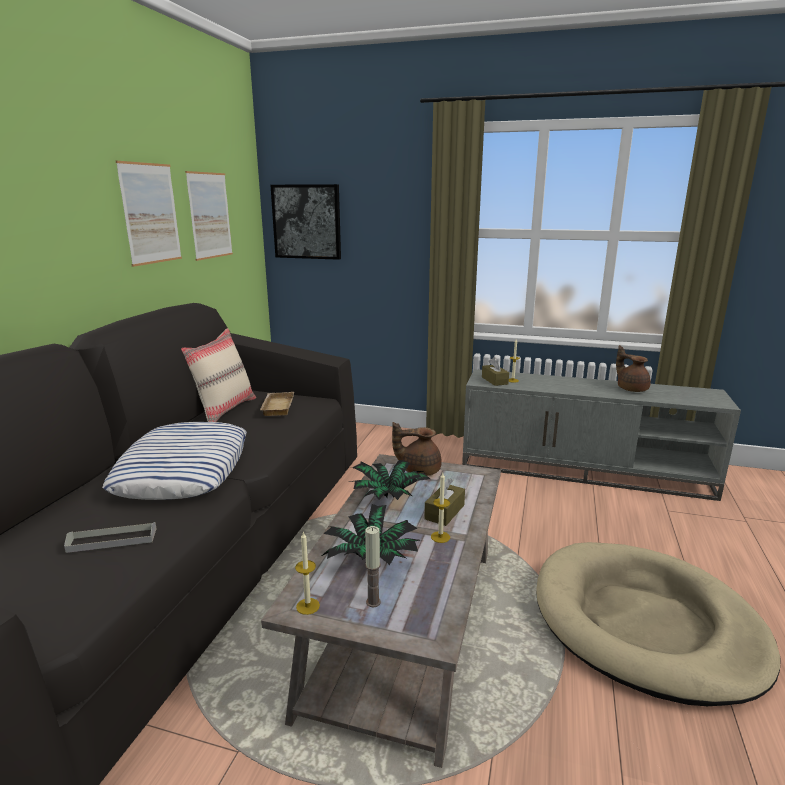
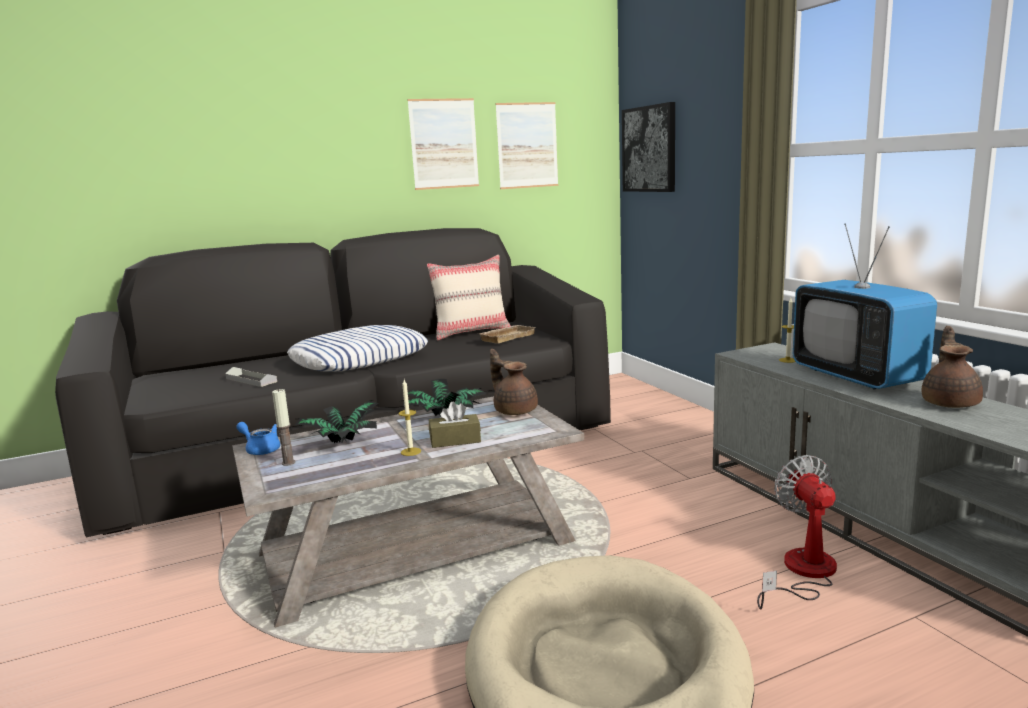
camera: 50 degrees right, 5 degrees down
candle [295,531,320,615] -> blue teapot [236,422,280,455]
brown tissue box [482,357,509,386] -> none
none -> fan [757,455,837,609]
none -> television [793,224,937,389]

